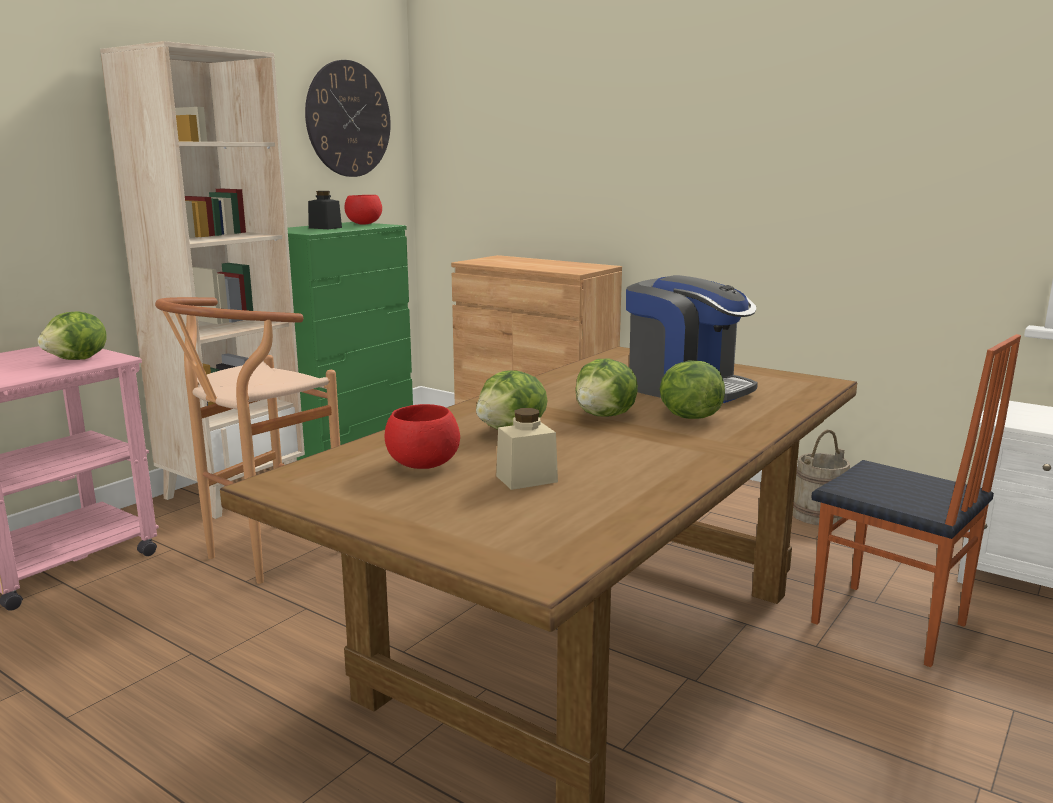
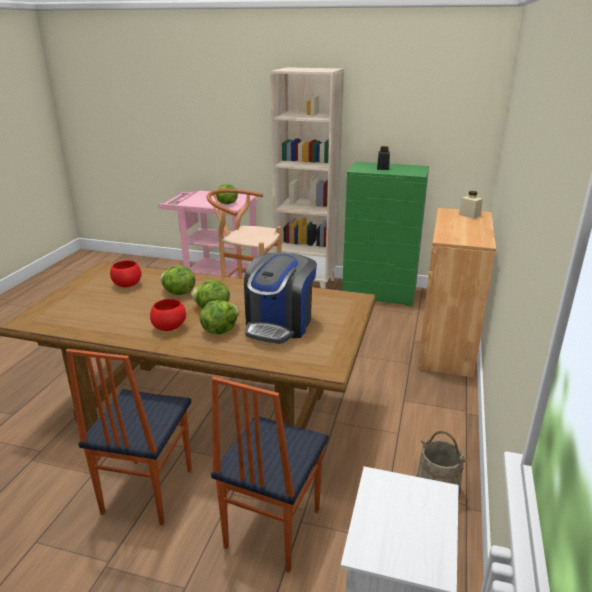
camera: 70 degrees right, 10 degrees up
wall clock [305,60,391,177] -> none
red bowl [345,195,382,225] -> red bowl moved to [150,299,186,331]
beige jar [496,408,558,490] -> beige jar moved to [459,191,483,219]
none -> chair [66,349,192,526]

